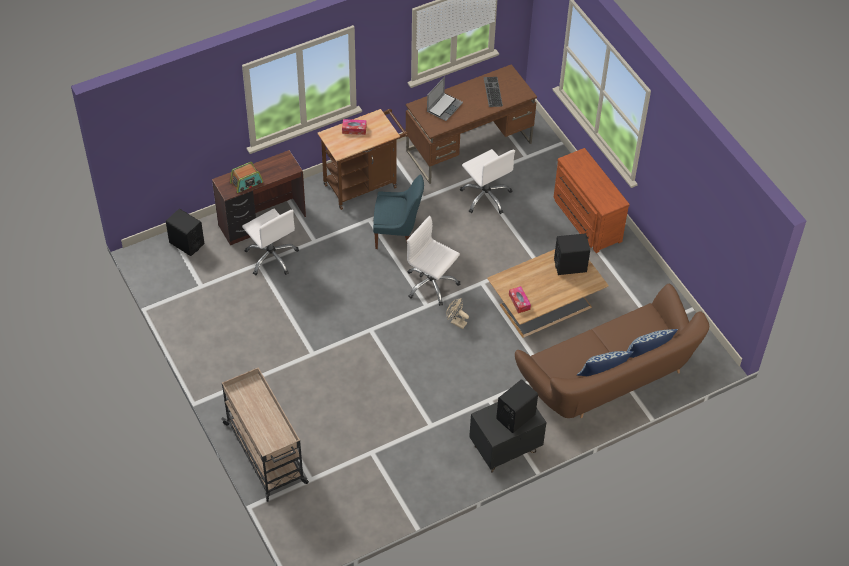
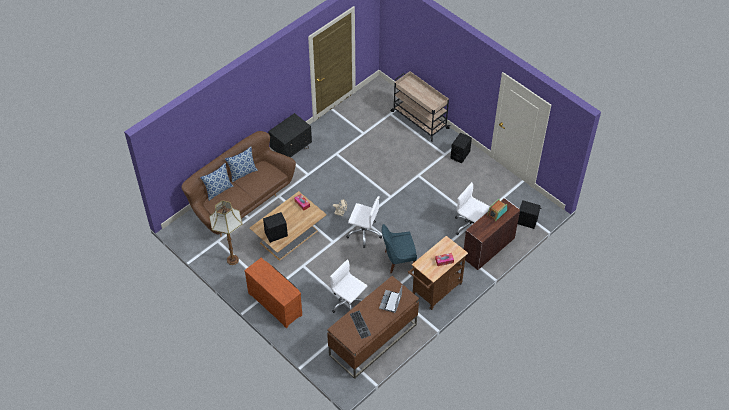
camera: 165 degrees right, 0 degrees up
black speaker [496,379,538,433] -> black speaker moved to [451,133,472,163]
none -> floor lamp [209,200,242,265]

